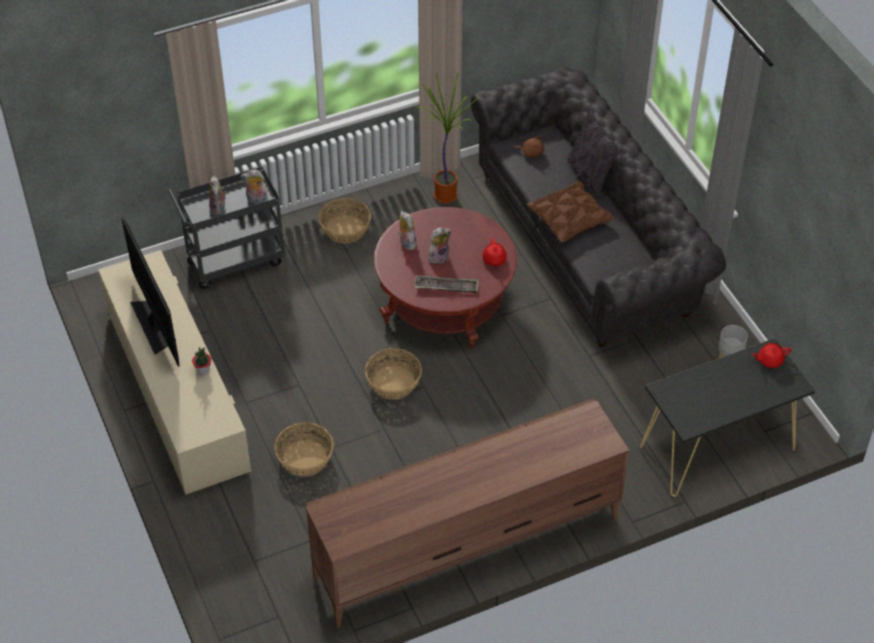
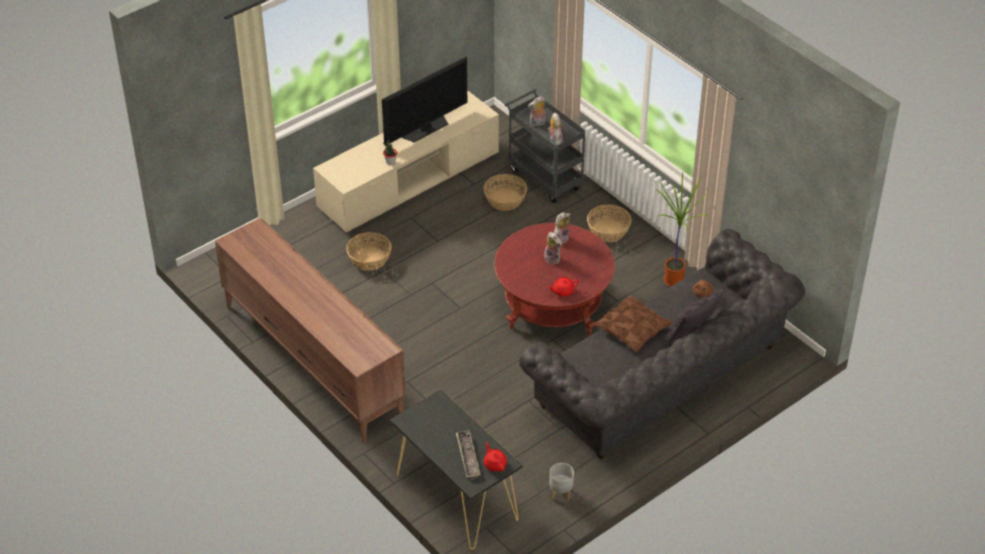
camera: 75 degrees right, 5 degrees down
basket [365,348,422,399] -> basket moved to [483,174,527,211]
tray [415,276,478,293] -> tray moved to [456,430,481,479]

